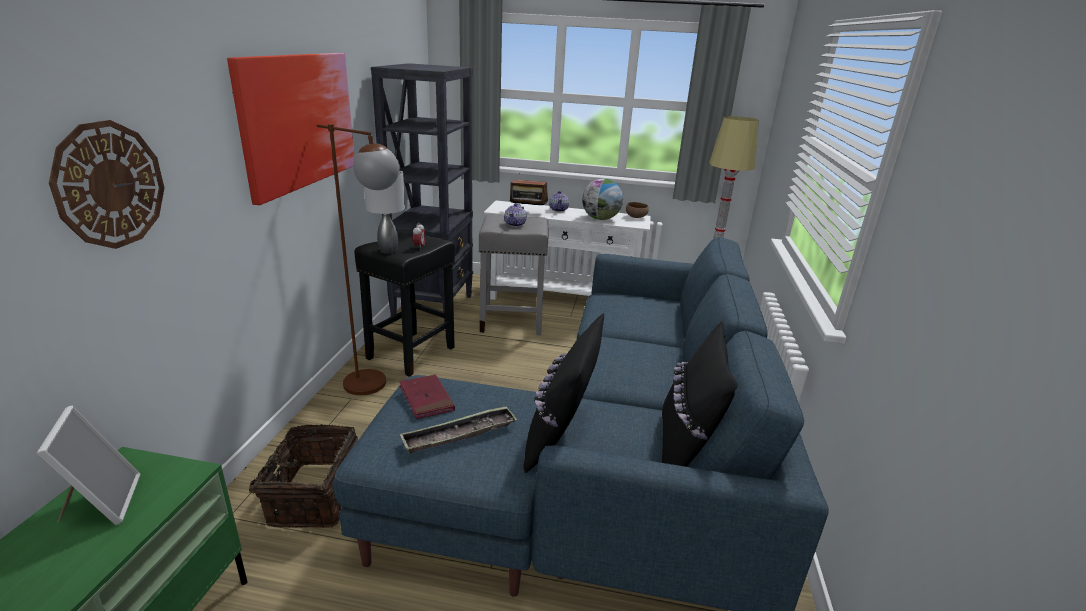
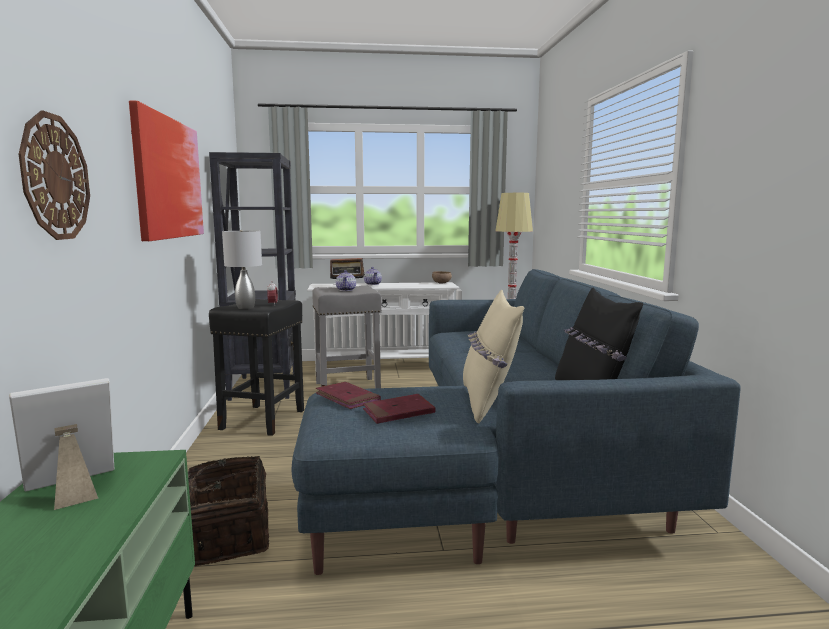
camera: 15 degrees left, 15 degrees down
picture frame [36,405,140,525] -> picture frame turned 90 degrees counterclockwise [9,378,114,510]
brown floor lamp [317,124,399,395] -> none
tray [400,406,517,453] -> red book [363,394,435,424]
black pillow [523,313,604,473] -> beige pillow [463,290,524,424]
globe [582,179,623,220] -> none

